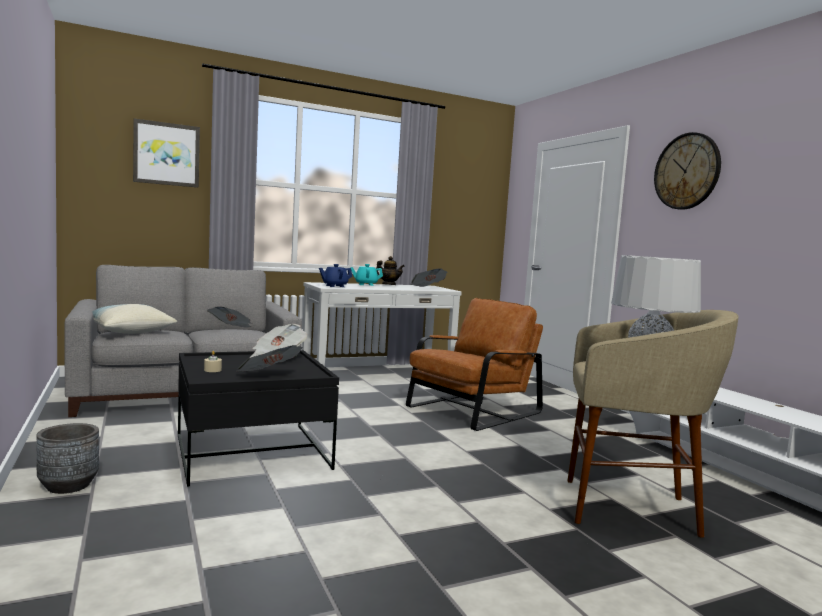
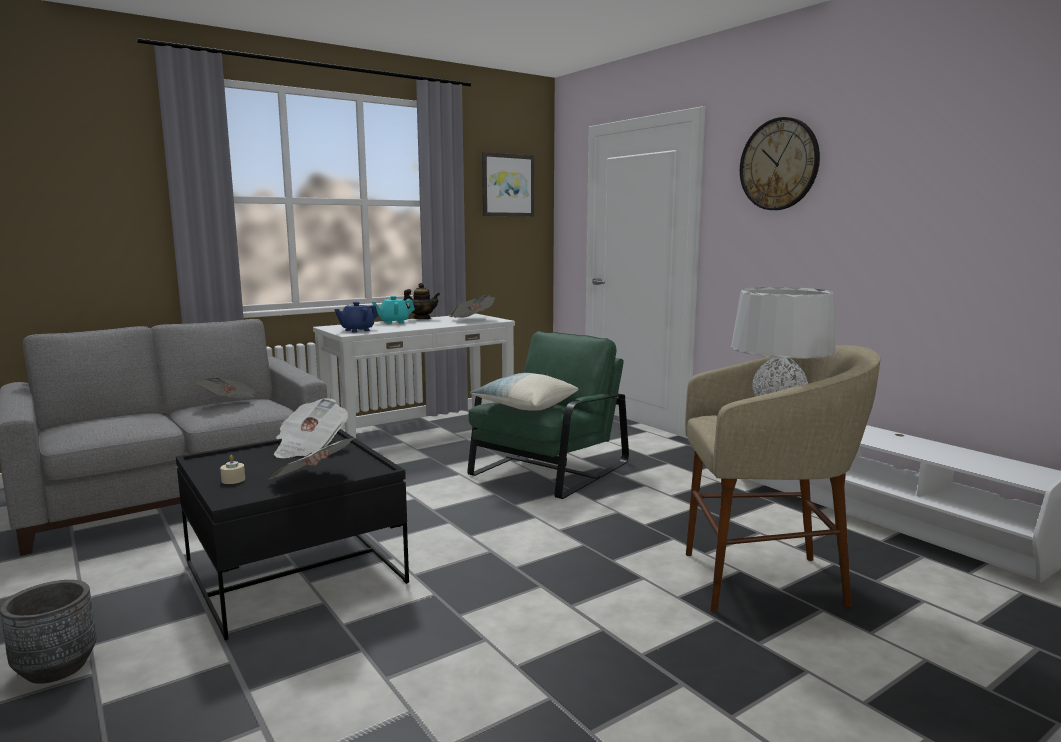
camera: 10 degrees left, 5 degrees up
pillow [92,304,177,334] -> pillow moved to [470,373,579,411]
picture [133,118,200,188] -> picture moved to [482,152,534,216]
brown armchair [406,298,543,431] -> green armchair [467,331,629,499]

